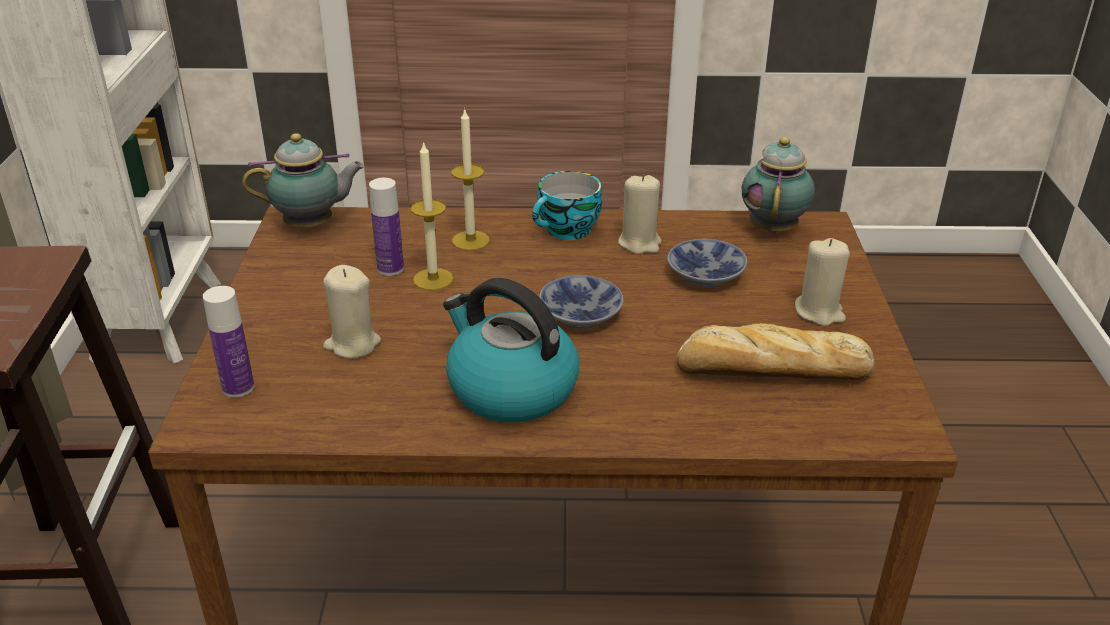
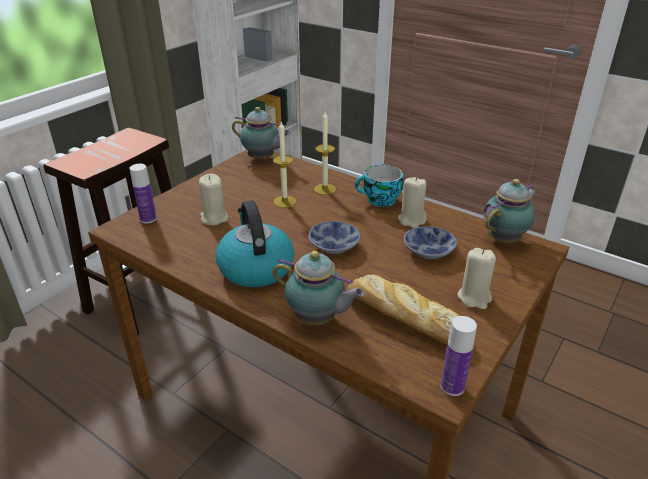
camera: 35 degrees right, 0 degrees up
bottle [369,178,404,276] -> bottle moved to [441,316,477,396]
none -> teapot [273,251,364,325]

